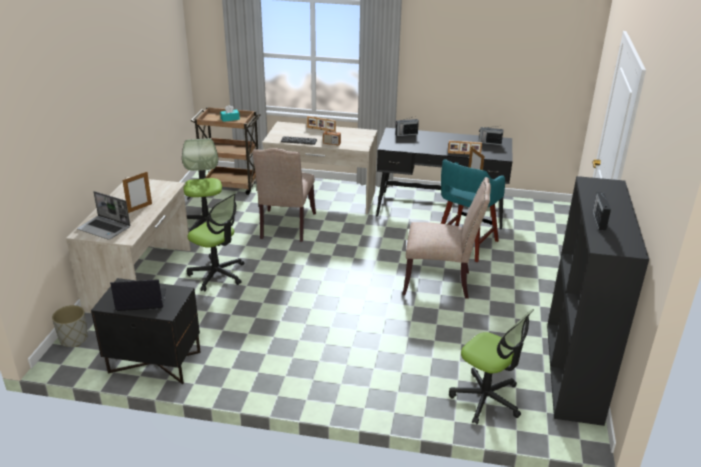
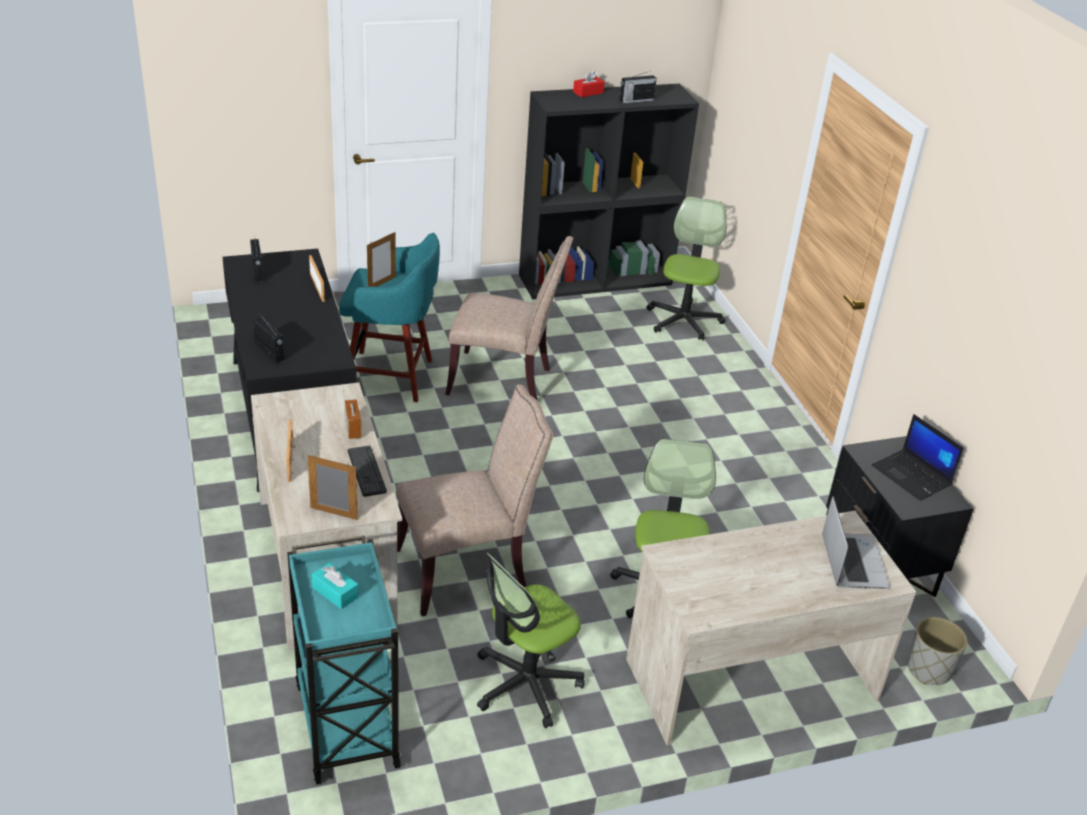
camera: 120 degrees left, 5 degrees up
picture frame [122,172,152,213] -> picture frame moved to [307,455,358,520]
brown cart [191,107,260,195] -> turquoise cart [287,535,401,785]
beige chair [402,177,491,299] -> beige chair turned 120 degrees clockwise [445,236,573,401]
none -> red tissue box [573,70,605,97]

